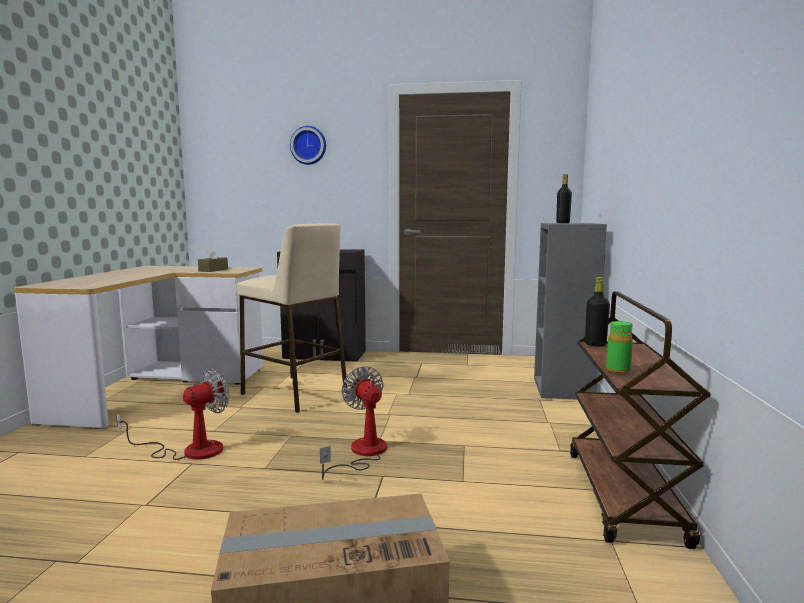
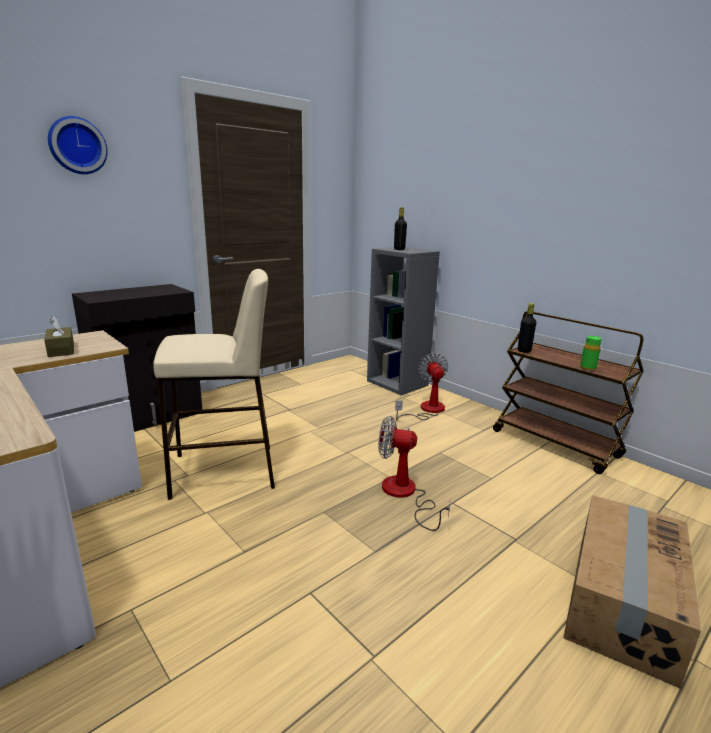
camera: 50 degrees left, 10 degrees up
fan [116,369,229,460] -> fan moved to [395,353,448,421]

